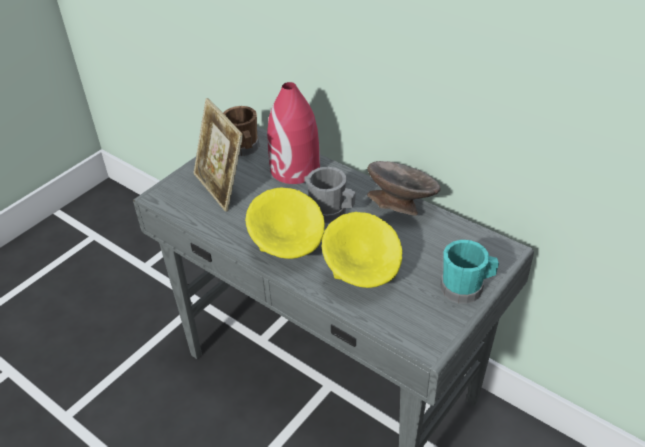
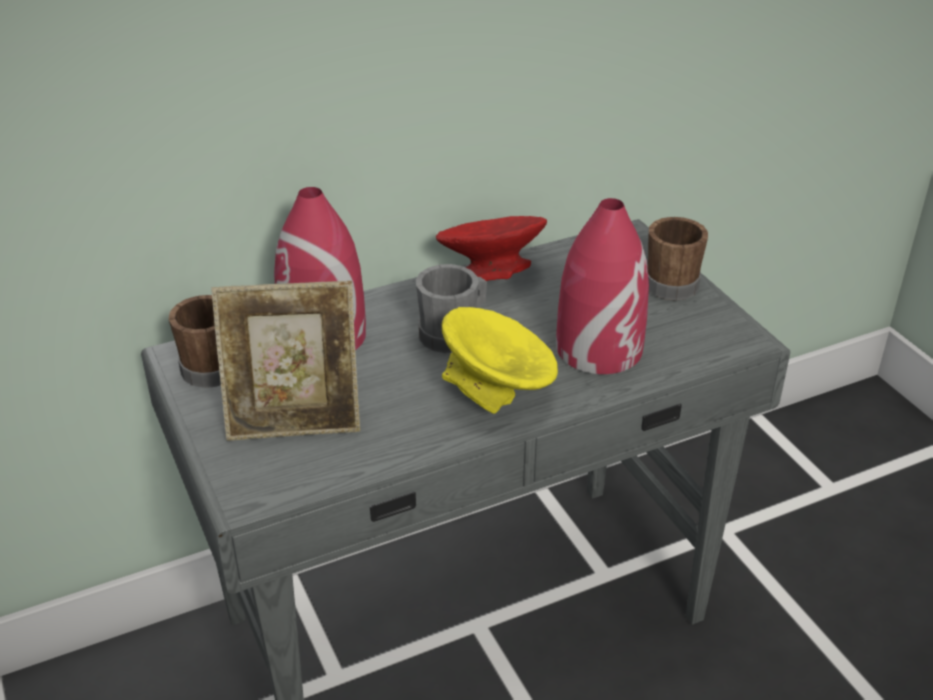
camera: 65 degrees left, 5 degrees down
yellow bowl [322,212,402,288] -> red vase [556,198,649,374]
grey bowl [367,161,441,216] -> red bowl [436,216,547,281]
turquoise mug [441,240,499,304] -> brown mug [647,217,708,300]

